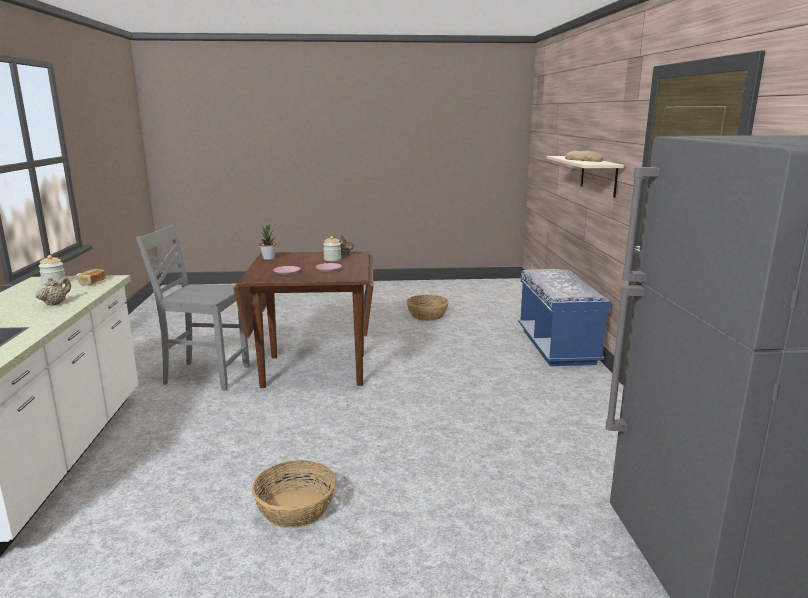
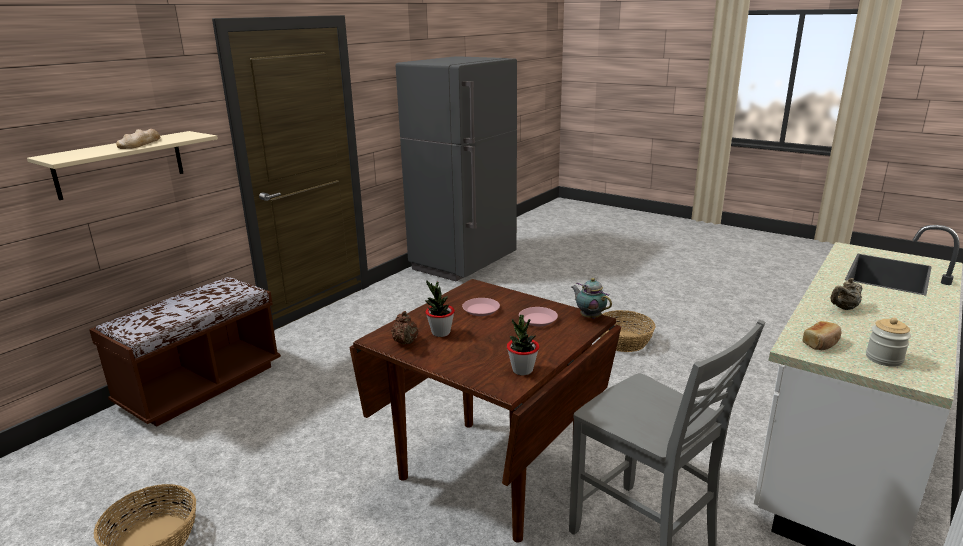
camera: 140 degrees left, 5 degrees up
jar [323,236,341,261] -> potted plant [425,280,455,337]
blue bench [518,269,610,366] -> brown bench [89,277,281,427]
none -> teapot [572,278,612,319]

